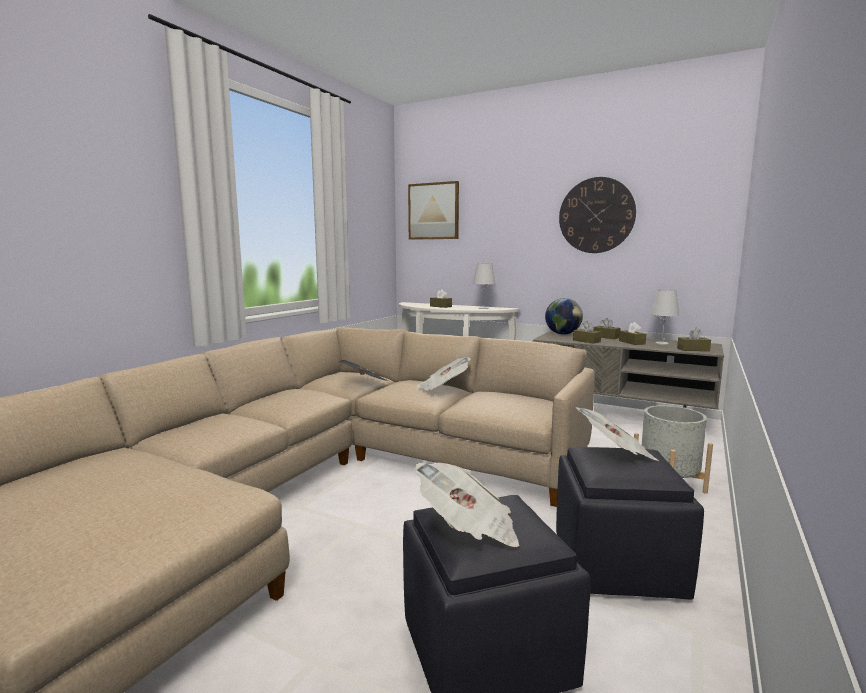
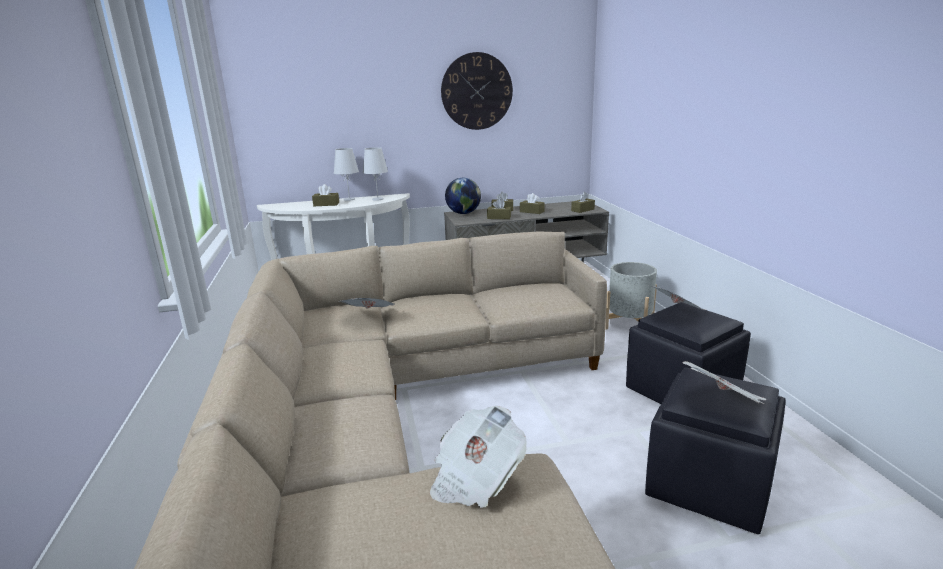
camera: 40 degrees left, 10 degrees up
picture [408,181,459,240] -> none
newspaper [417,357,471,391] -> newspaper moved to [430,406,527,508]
white table lamp [650,289,679,345] -> white table lamp moved to [334,148,359,201]

